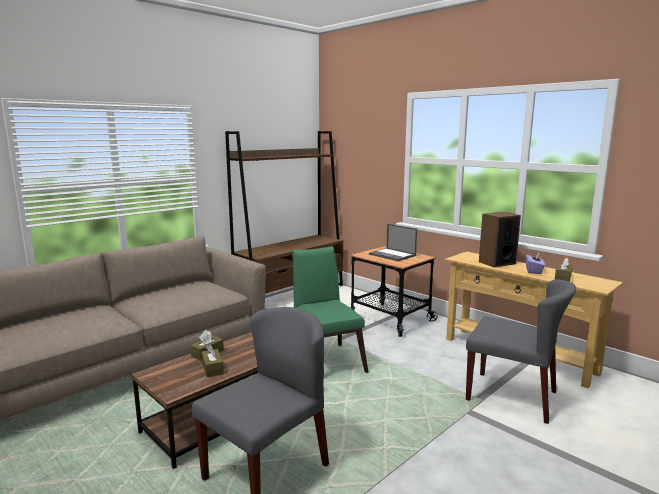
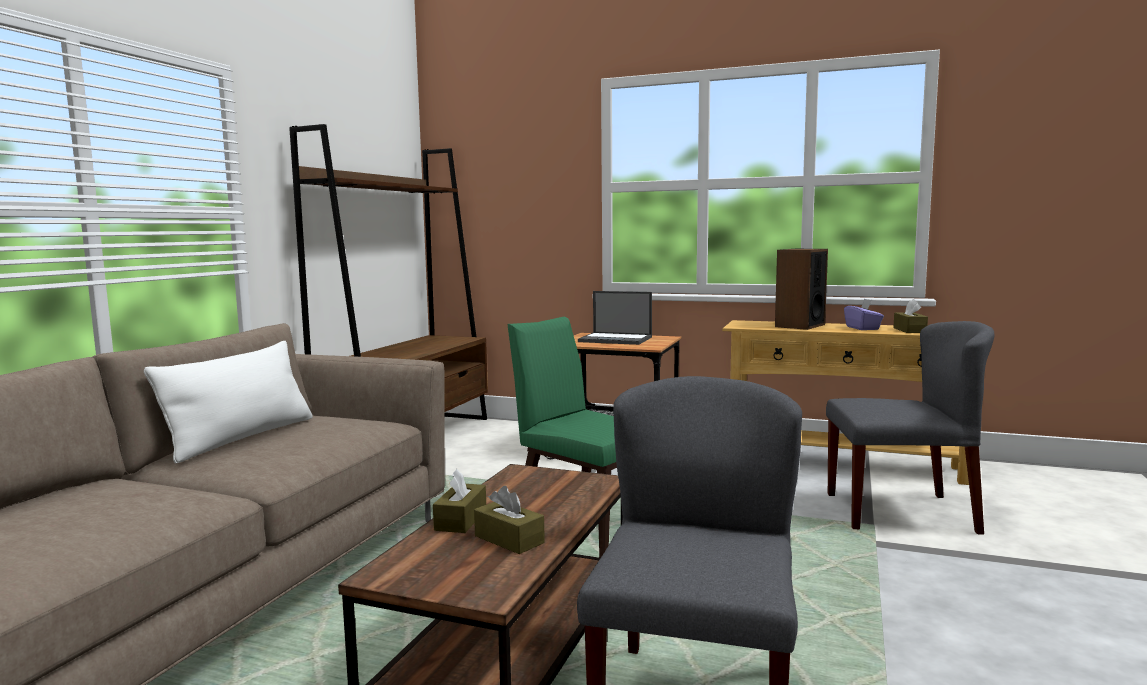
camera: 25 degrees left, 5 degrees down
none -> white pillow [144,341,312,464]

